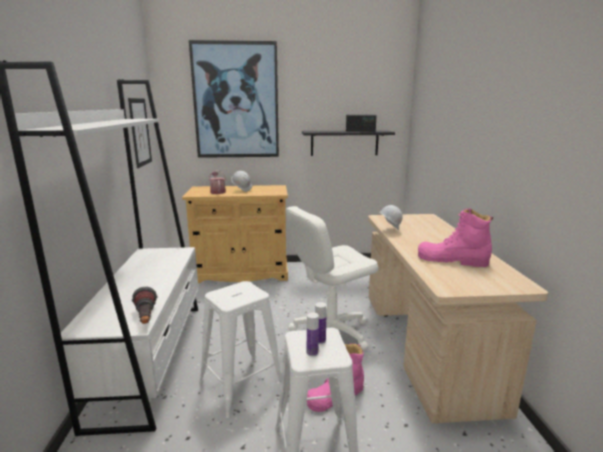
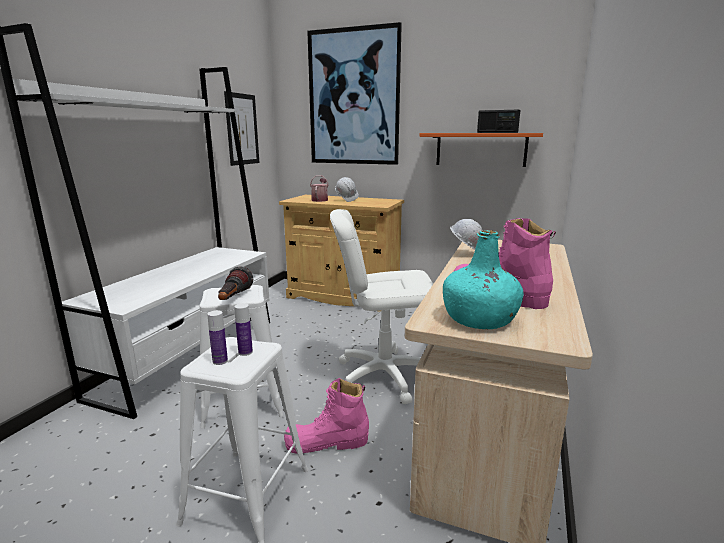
camera: 25 degrees right, 0 degrees up
flashlight [132,287,157,324] -> flashlight moved to [218,266,253,300]
black shelf [302,130,395,156] -> orange shelf [419,133,543,167]
none -> turquoise bottle [443,230,524,329]

